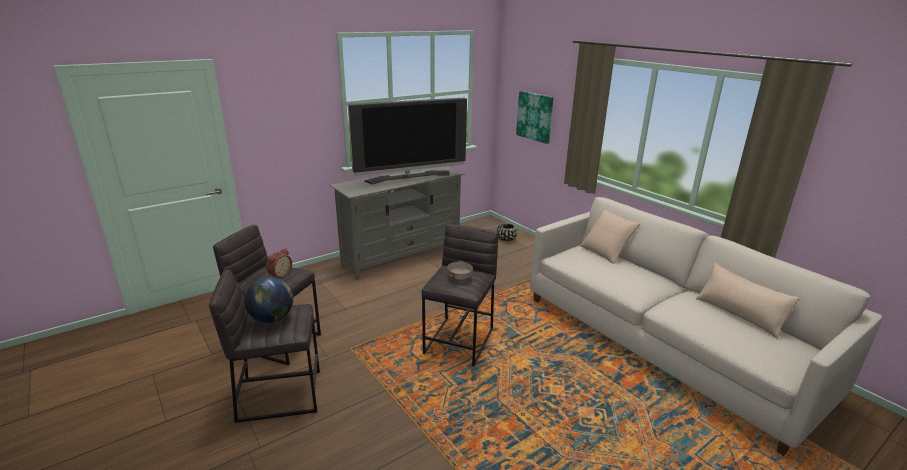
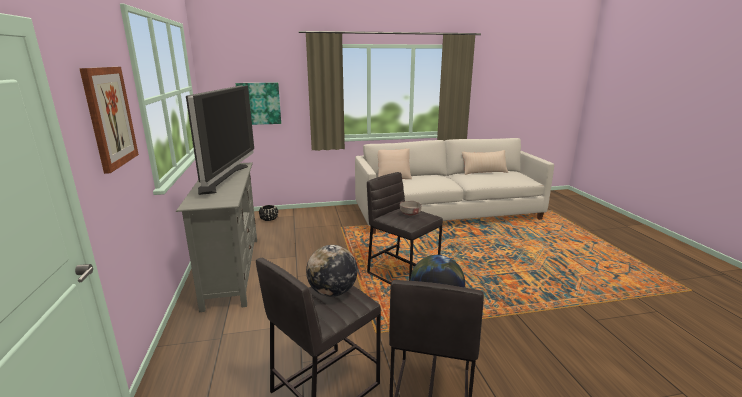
camera: 65 degrees left, 5 degrees down
alarm clock [266,248,292,278] -> globe [306,245,357,297]
none -> picture [79,67,139,174]

